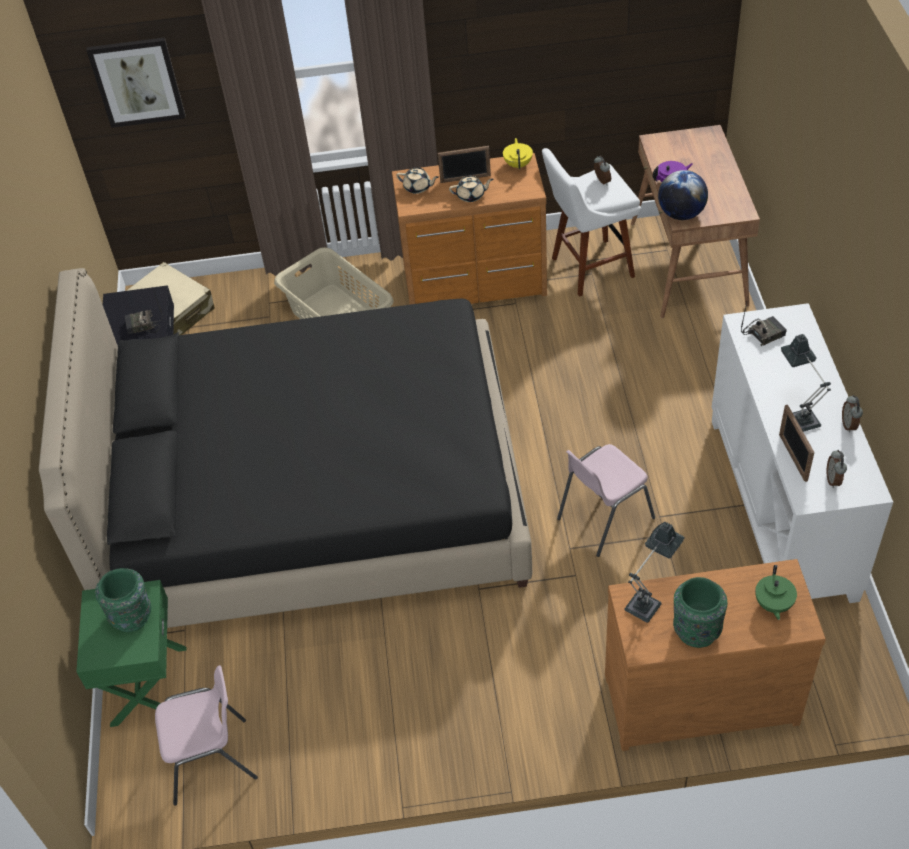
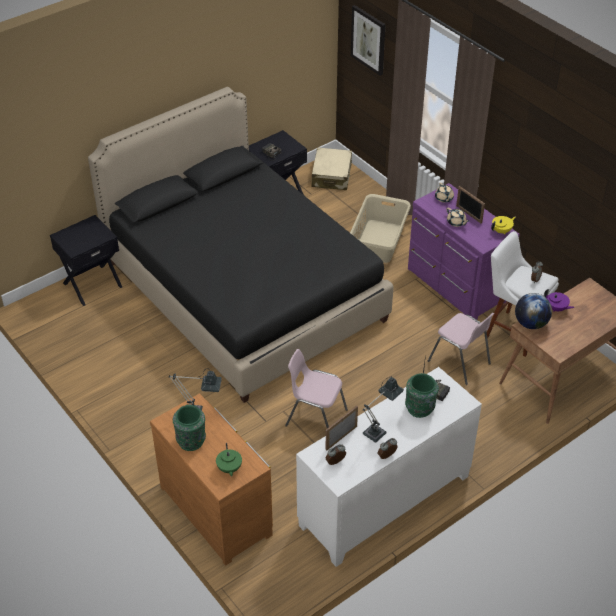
camera: 55 degrees right, 5 degrees down
green nightstand [76,580,186,727] -> black nightstand [50,215,122,306]
green vase [95,568,151,632] -> green vase moved to [405,373,439,418]
pink chair [155,665,258,806] -> pink chair moved to [428,313,494,385]
brown dresser [392,153,547,305] -> purple dresser [408,183,520,320]
green teapot [755,565,797,620] -> green teapot turned 75 degrees counterclockwise [216,443,242,476]

